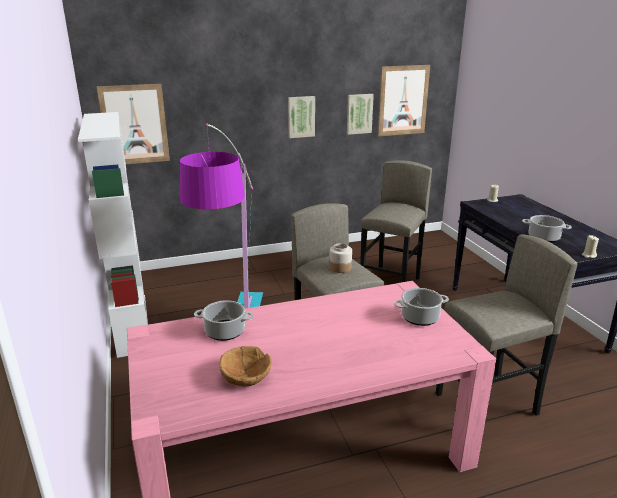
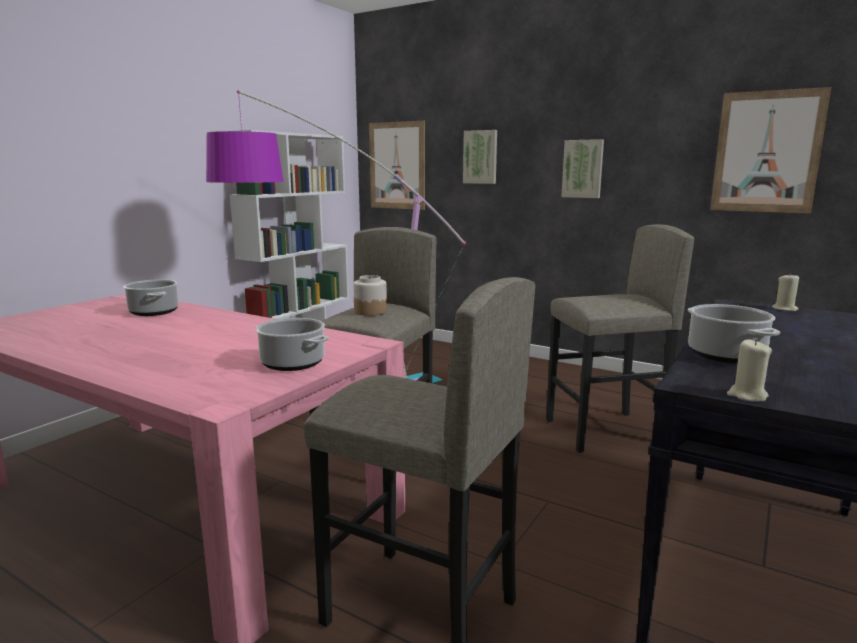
camera: 50 degrees right, 10 degrees down
brown bowl [220,346,271,387] -> none
picture [347,94,374,135] -> picture moved to [463,130,497,184]

